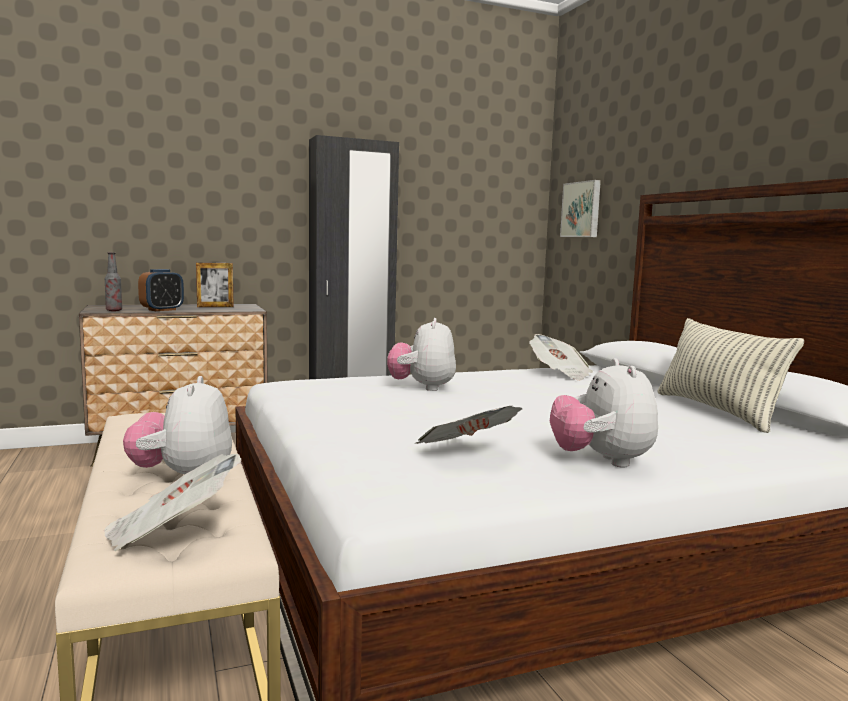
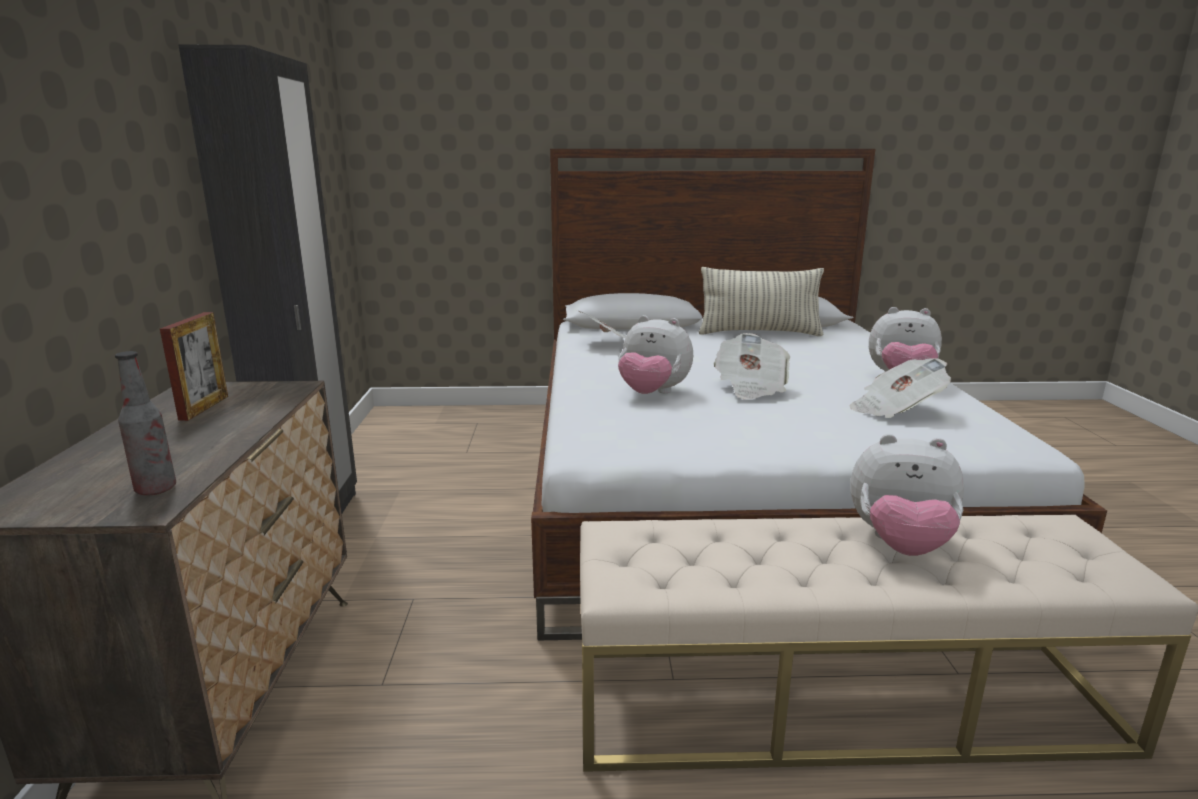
camera: 70 degrees left, 10 degrees up
newspaper [104,454,241,551] -> newspaper moved to [714,333,790,399]
alarm clock [138,269,184,311] -> none
picture [560,180,601,237] -> none

